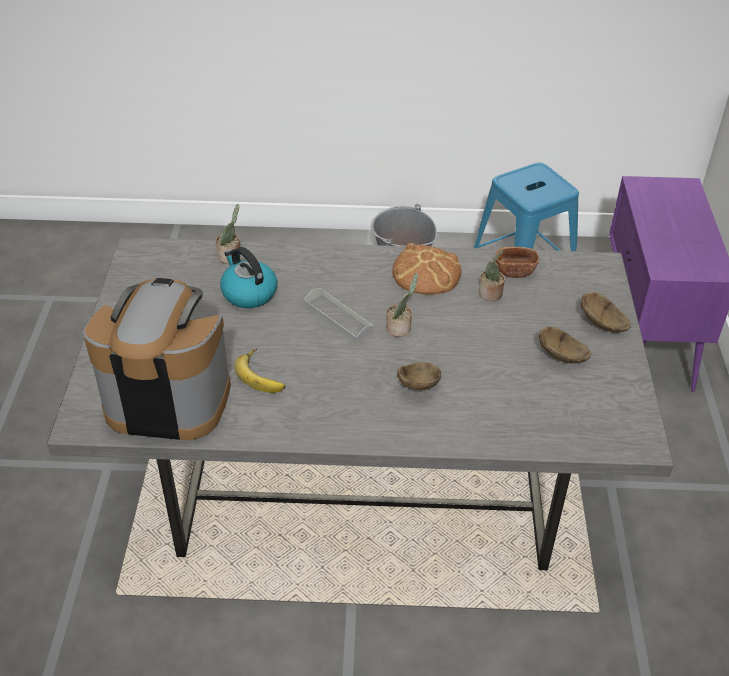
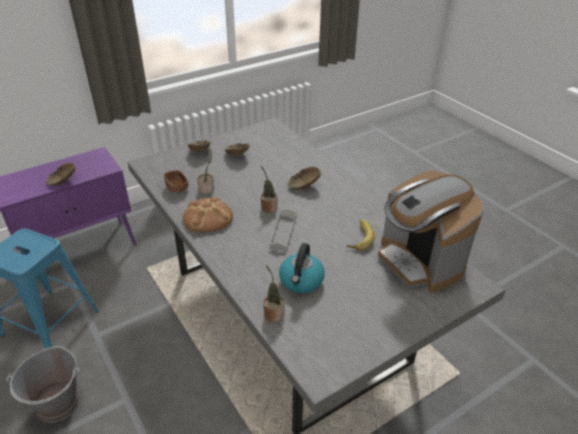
camera: 125 degrees left, 5 degrees down
none -> brown bowl [46,163,75,186]

